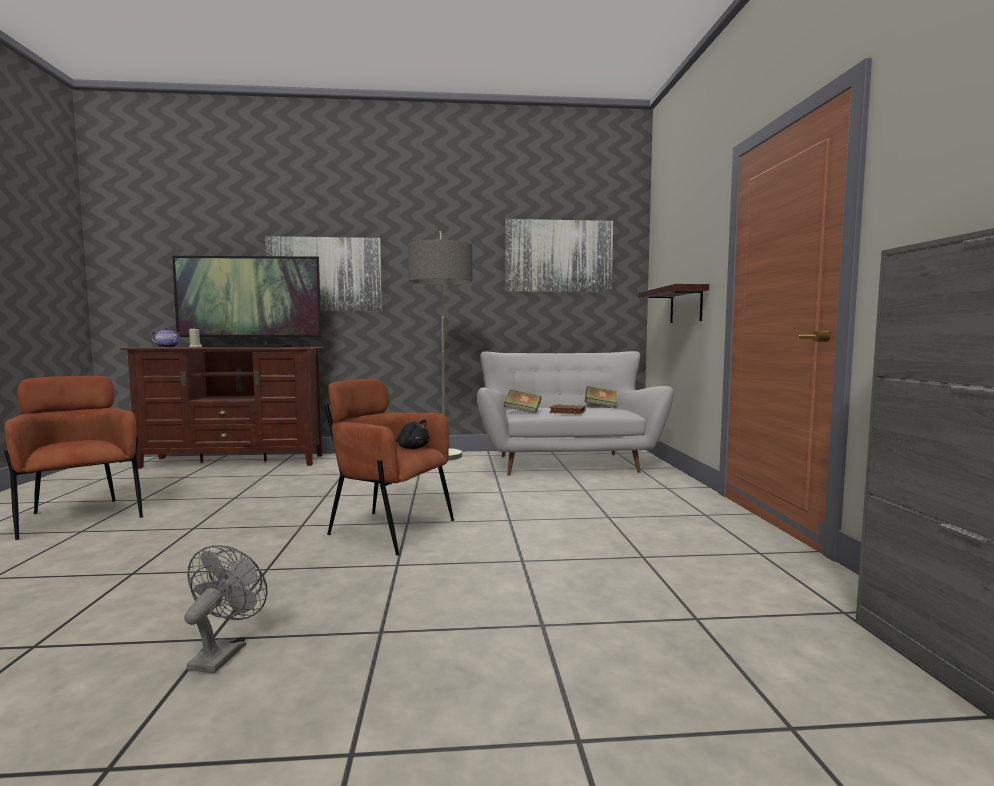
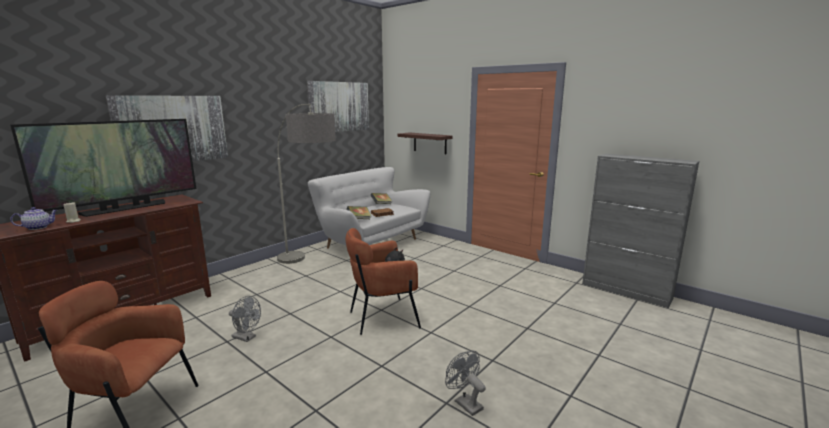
camera: 45 degrees left, 10 degrees up
none -> grey fan [229,296,261,342]

